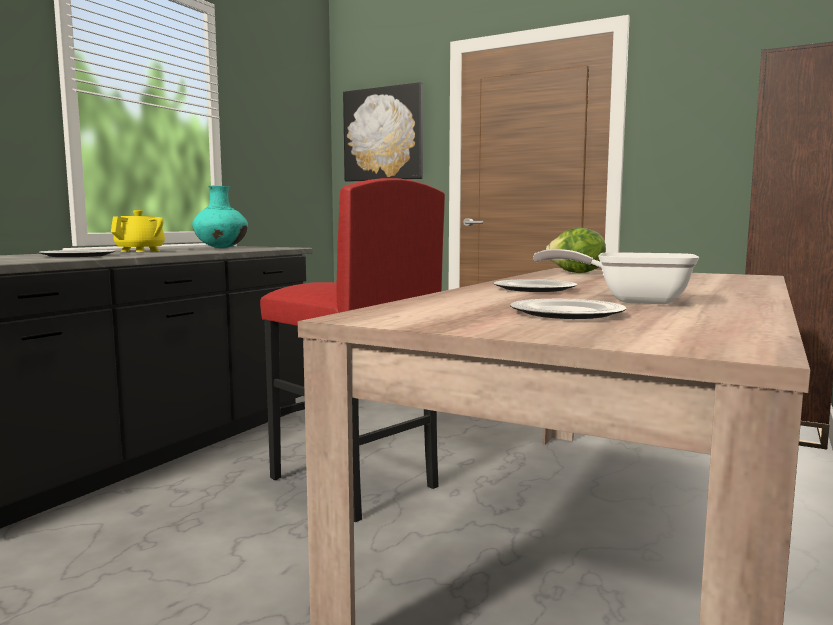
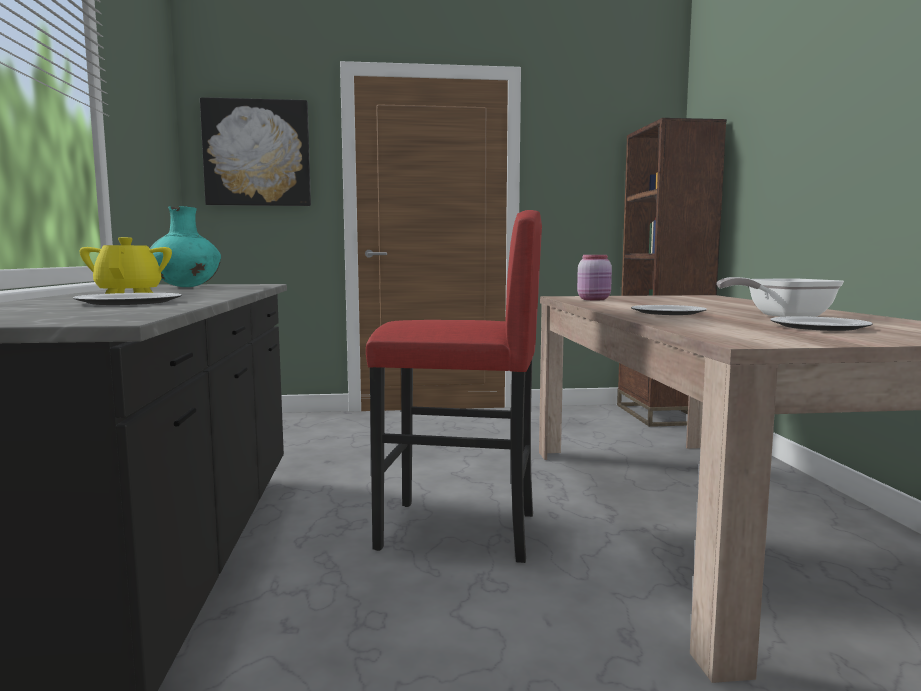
camera: 35 degrees left, 0 degrees up
lettuce [546,228,606,273] -> pink jar [577,255,612,300]

